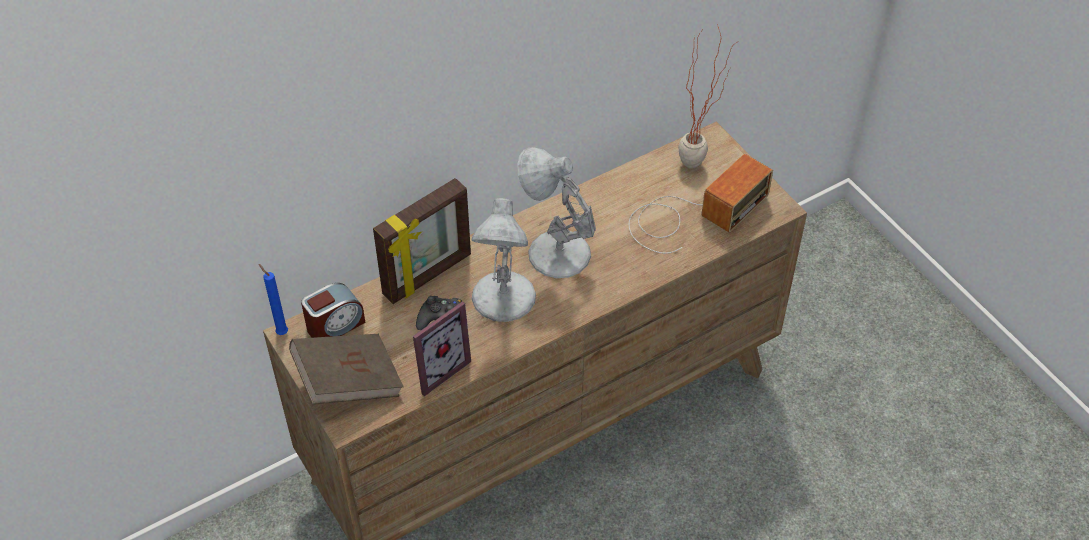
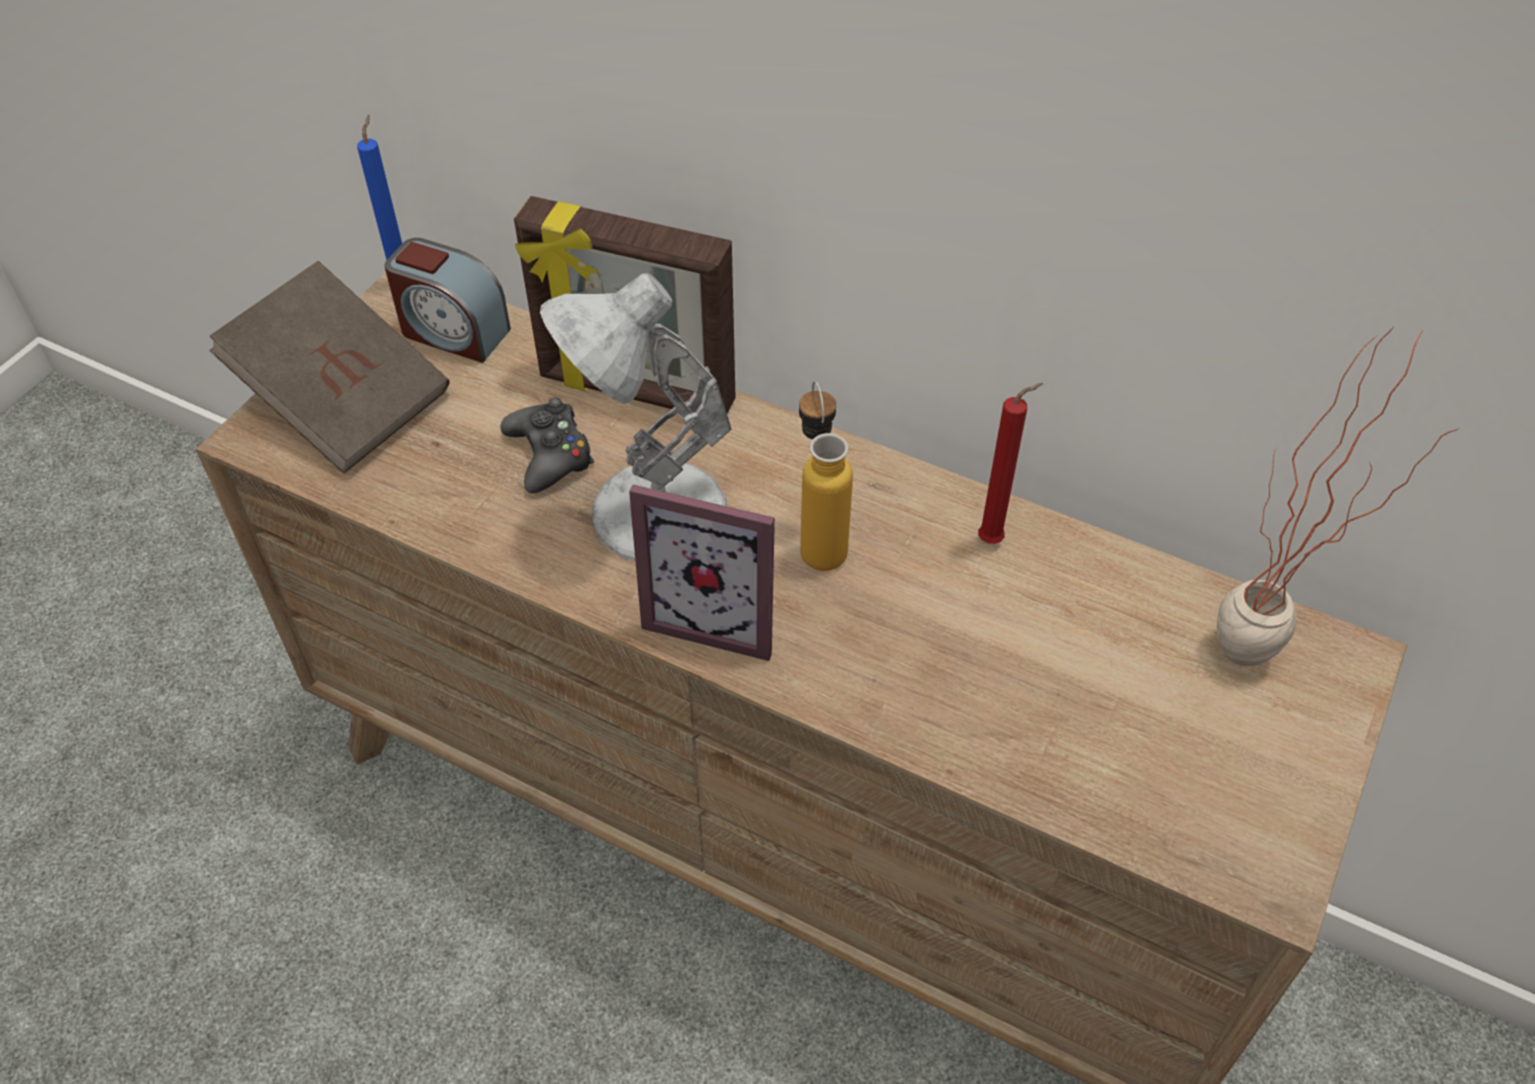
camera: 60 degrees right, 0 degrees up
picture frame [413,301,471,396] -> picture frame moved to [629,485,775,661]
white table lamp [517,147,596,278] -> bottle [799,380,853,571]
radio [629,154,773,254] -> none
none -> red candle [978,383,1043,544]

